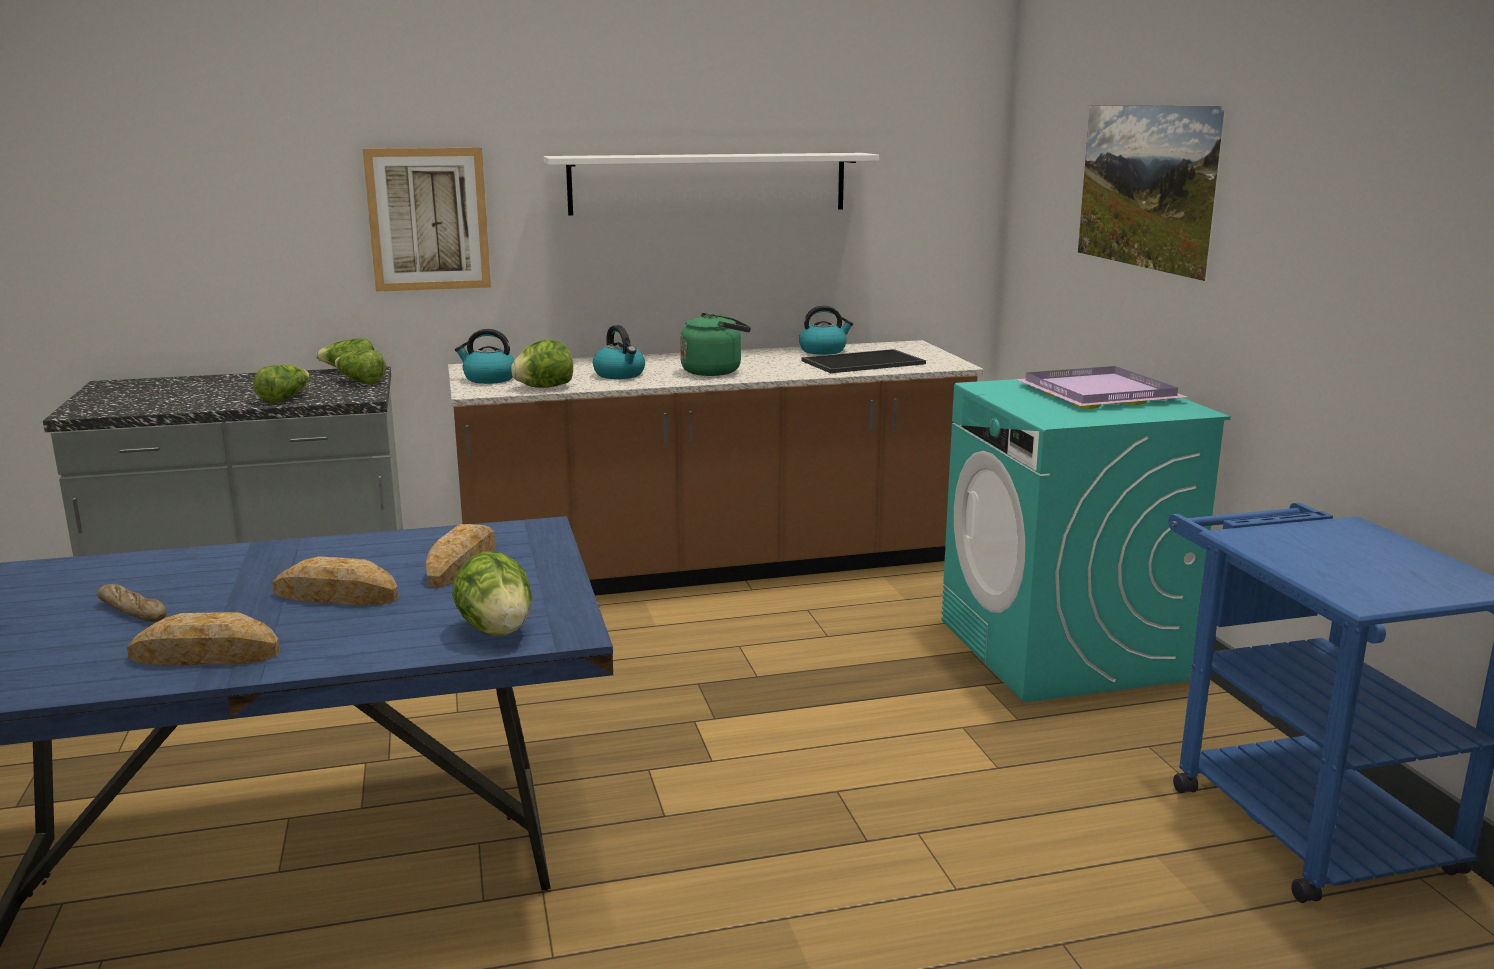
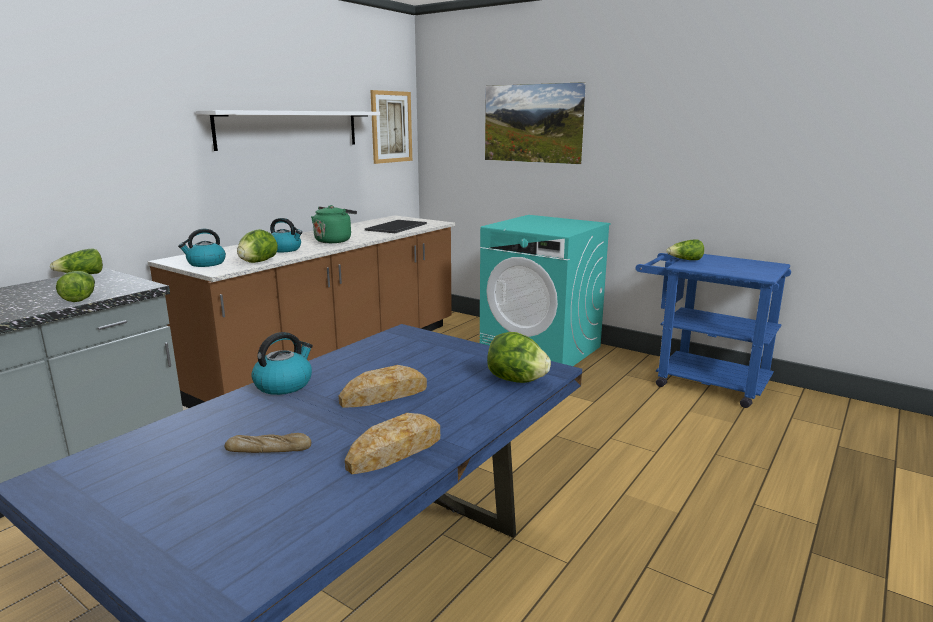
camera: 40 degrees left, 0 degrees up
lettuce [335,349,386,385] -> lettuce moved to [666,239,704,260]
picture [363,148,491,292] -> picture moved to [370,90,412,164]
bread [426,524,495,588] -> none
kettle [799,306,853,355] -> kettle moved to [251,332,313,395]
purple tray [1016,366,1187,409] -> none

